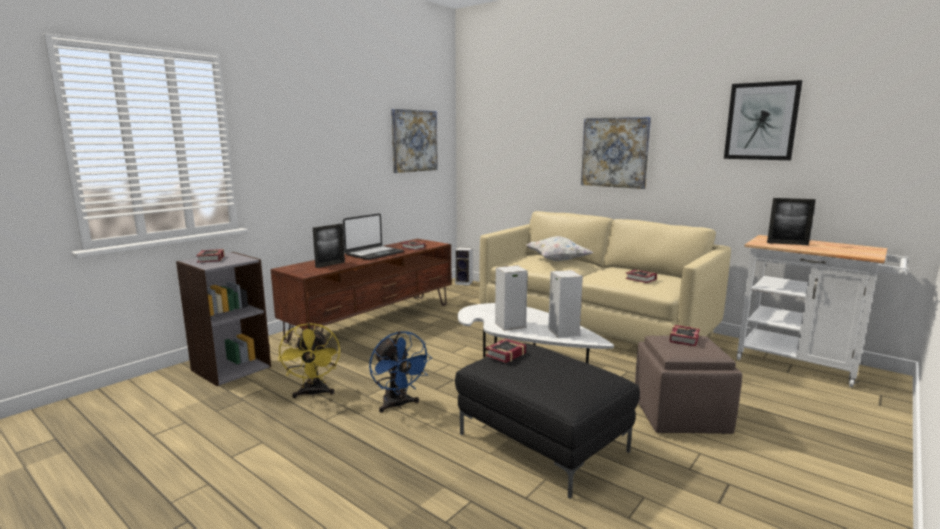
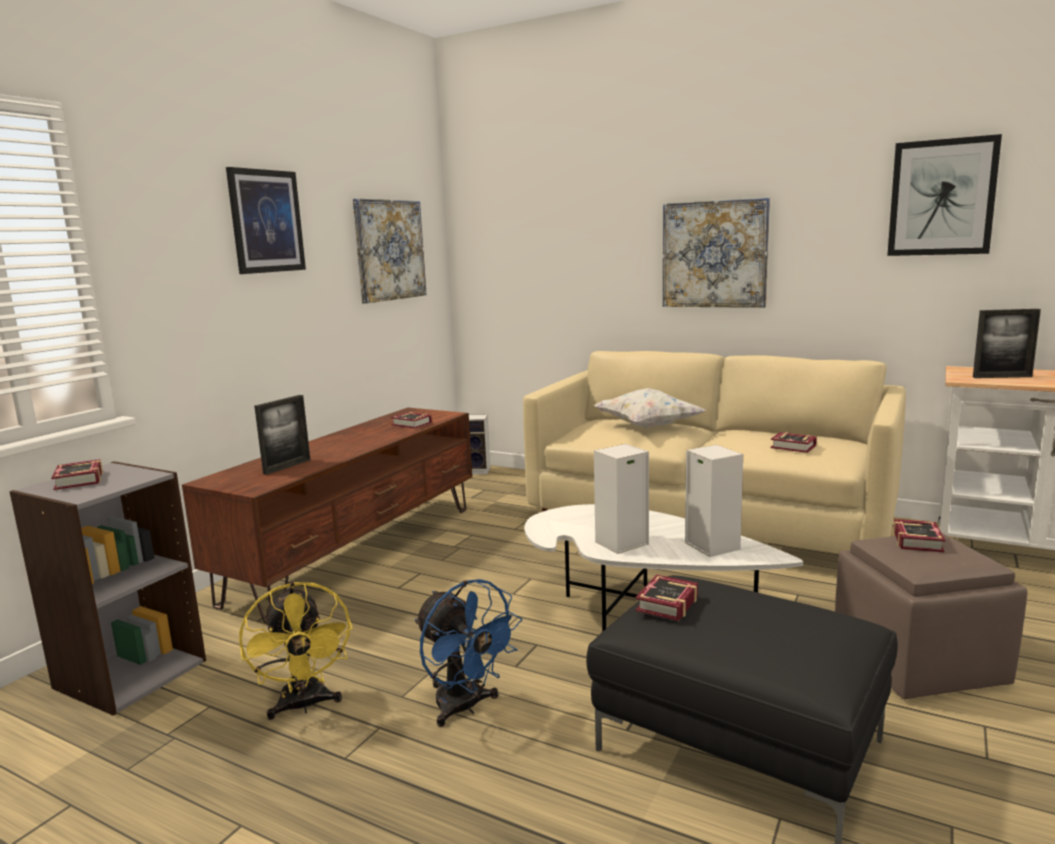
camera: 10 degrees left, 0 degrees up
laptop [343,213,404,260] -> none
none -> picture [226,167,306,274]

